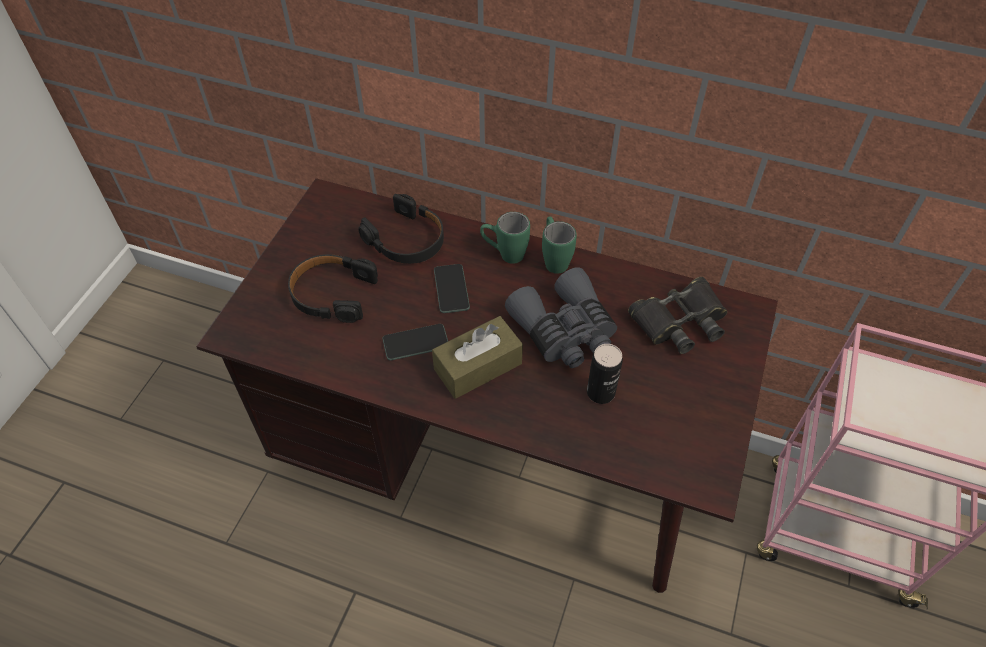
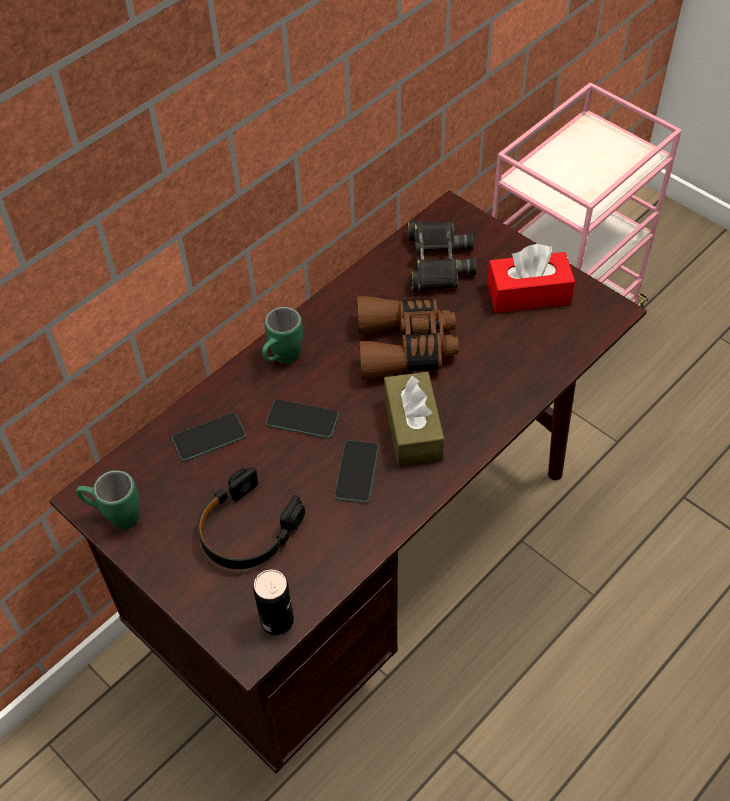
camera: 65 degrees left, 0 degrees up
black headphones [358,194,444,264] -> phone [172,413,246,461]
grey binoculars [505,268,617,368] -> brown binoculars [357,296,459,380]
green mug [542,216,577,274] -> green mug moved to [76,470,140,530]
can [587,344,623,404] -> can moved to [253,569,294,635]
none -> red tissue box [487,244,575,313]

